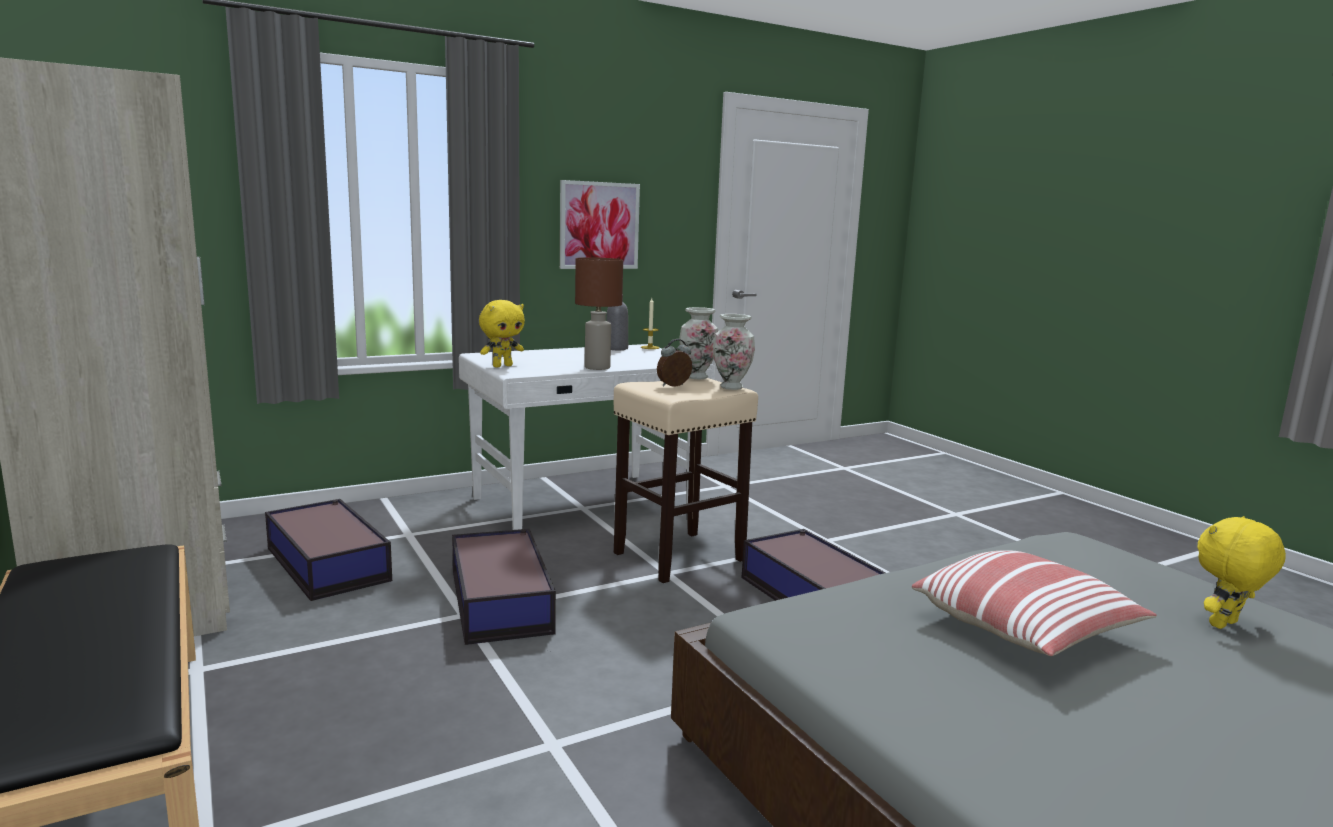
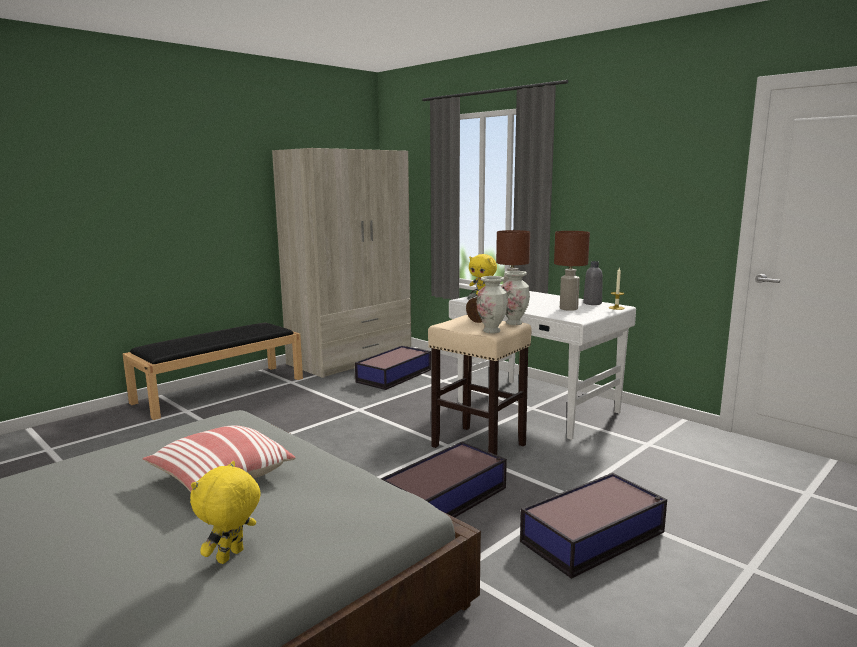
camera: 75 degrees right, 0 degrees up
storage box [452,529,556,645] -> storage box moved to [520,473,667,579]
picture [560,180,640,269] -> none
yellow plush toy [1198,516,1286,629] -> yellow plush toy turned 105 degrees counterclockwise [190,461,261,564]
none -> brown table lamp [554,231,590,311]

